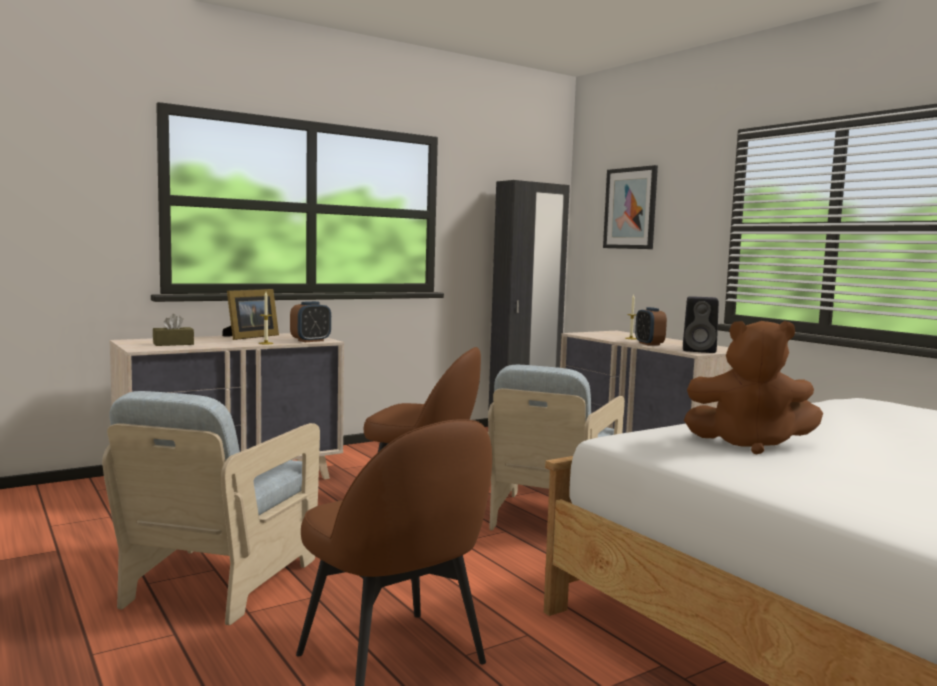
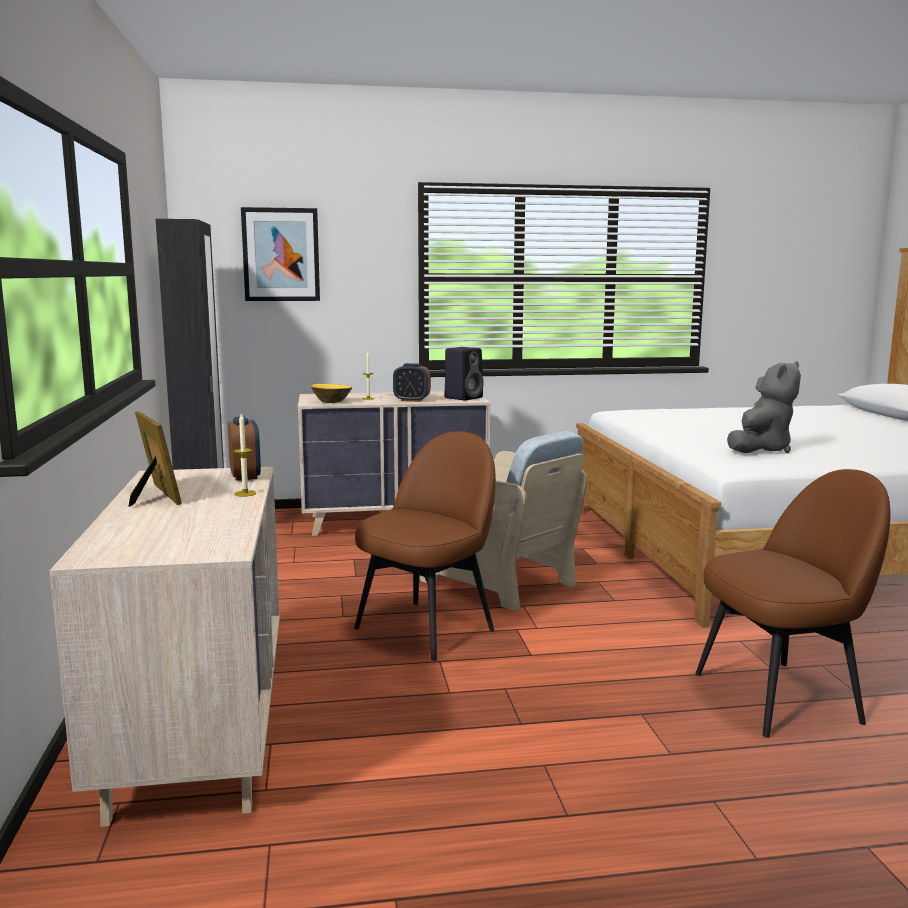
camera: 65 degrees left, 5 degrees up
beige armchair [102,391,320,625] -> none
brown tissue box [153,314,194,346] -> none
brown plush toy [684,321,823,454] -> grey plush toy [727,361,801,453]
none -> yellow bowl [311,384,352,403]

